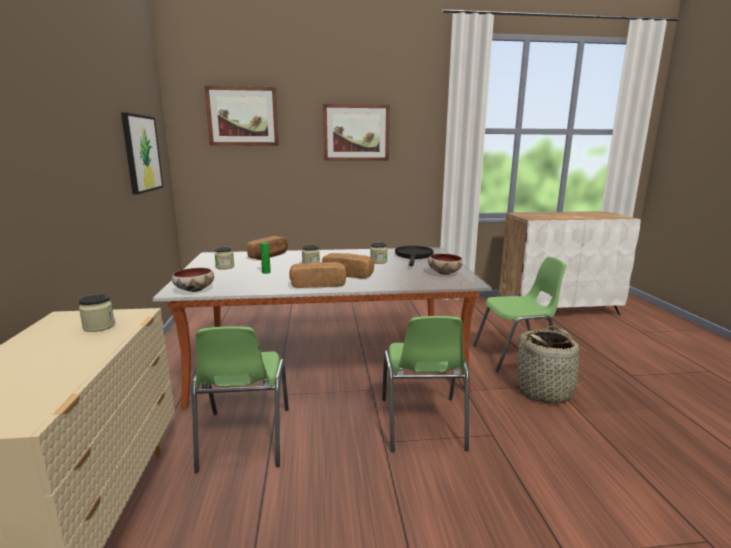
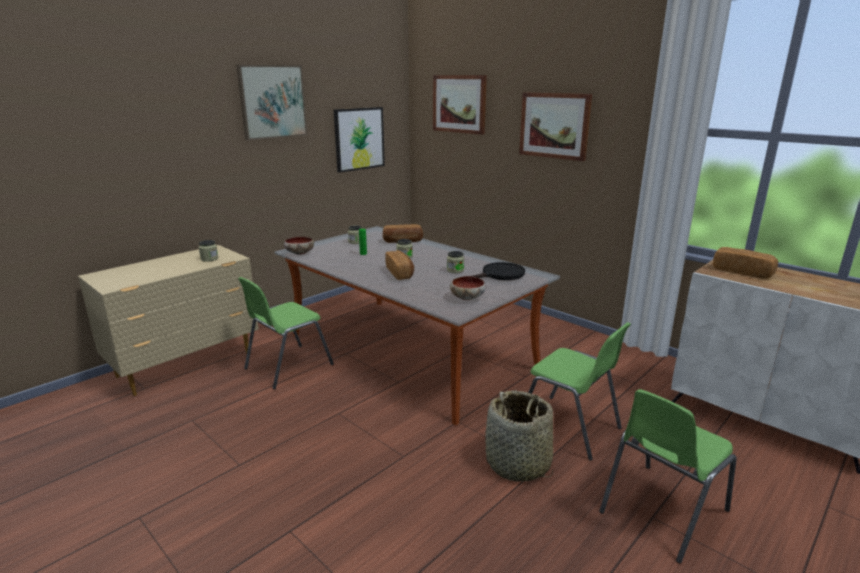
camera: 50 degrees right, 5 degrees up
bread [289,262,346,288] -> bread moved to [713,247,778,279]
green chair [382,316,469,452] -> green chair moved to [599,389,737,563]
none -> picture [236,65,307,140]

